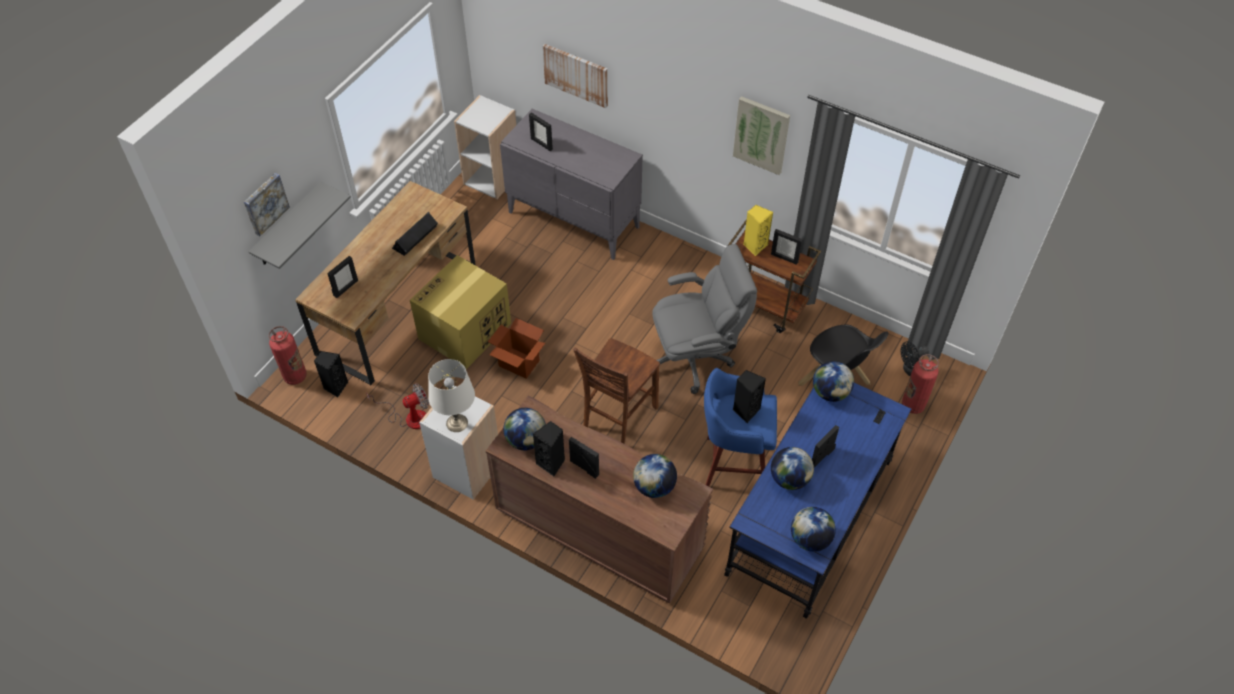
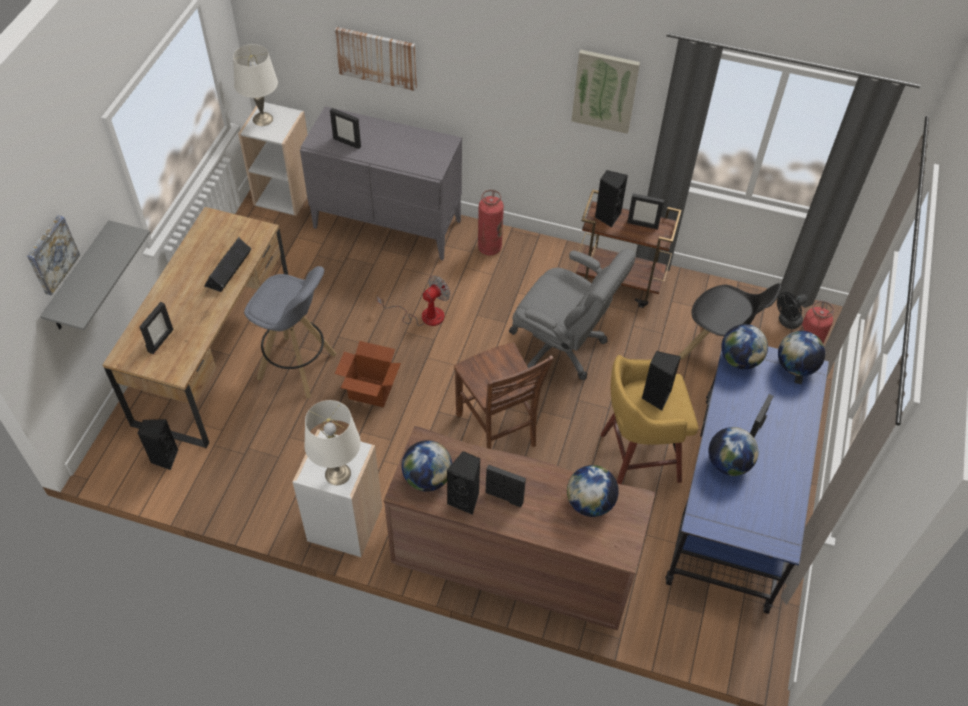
camera: 15 degrees left, 0 degrees up
fire extinguisher [269,326,307,385] -> fire extinguisher moved to [478,190,504,256]
fan [366,384,429,429] -> fan moved to [377,276,450,326]
cardboard box [410,255,511,369] -> grey stool [244,266,337,398]
brown chair [573,338,660,444] -> brown chair turned 45 degrees counterclockwise [454,342,554,449]
grey office chair [652,244,757,394] -> grey office chair turned 60 degrees clockwise [509,249,636,380]
blue stool [704,368,777,487] -> yellow stool [601,355,698,484]
yellow speaker [743,205,773,256] -> black speaker [595,170,628,227]
globe [791,507,836,552] -> globe moved to [778,331,825,376]
none -> white table lamp [233,44,278,126]

